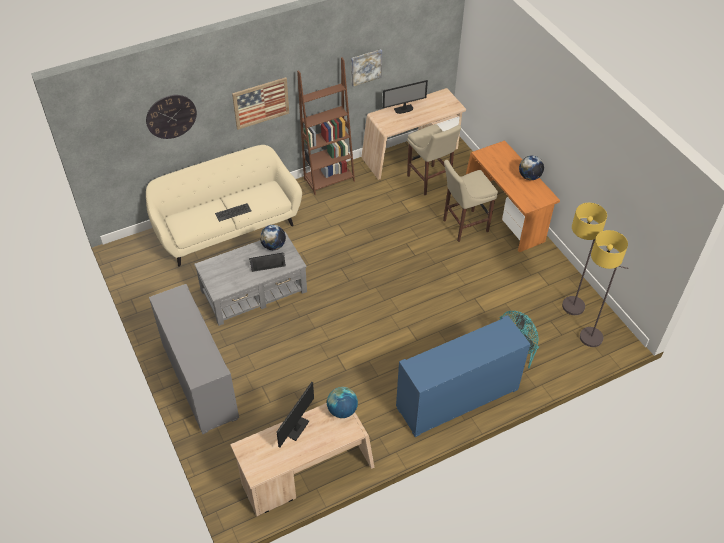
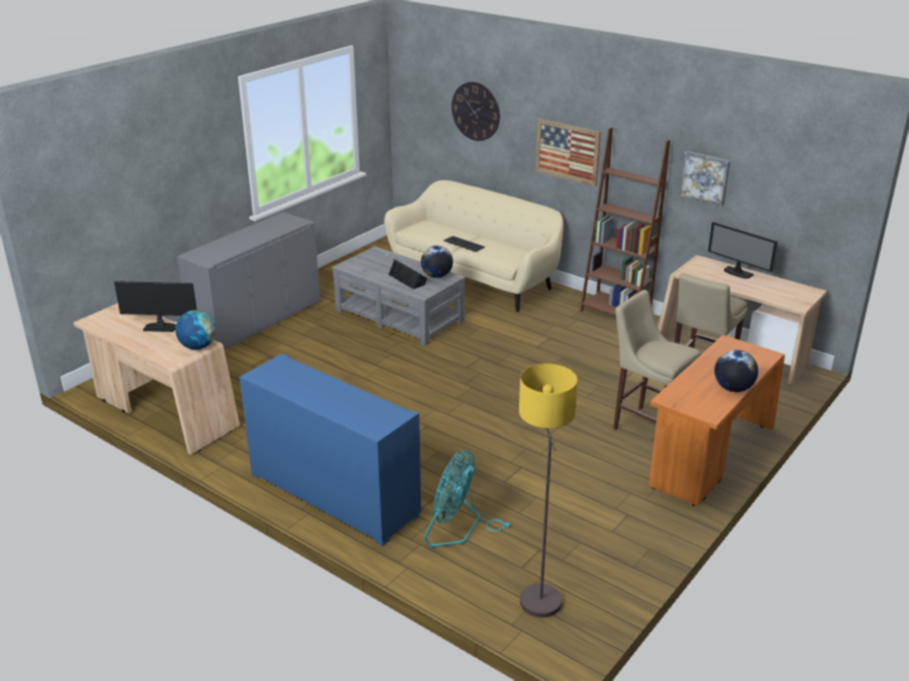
camera: 65 degrees right, 20 degrees down
yellow floor lamp [562,203,607,315] -> none

